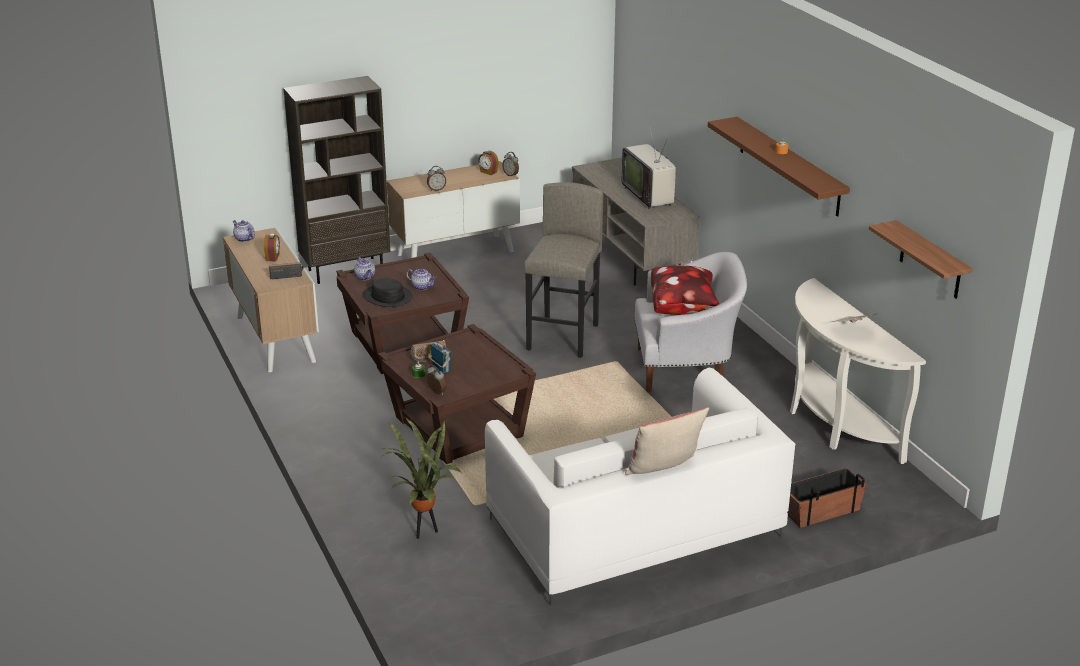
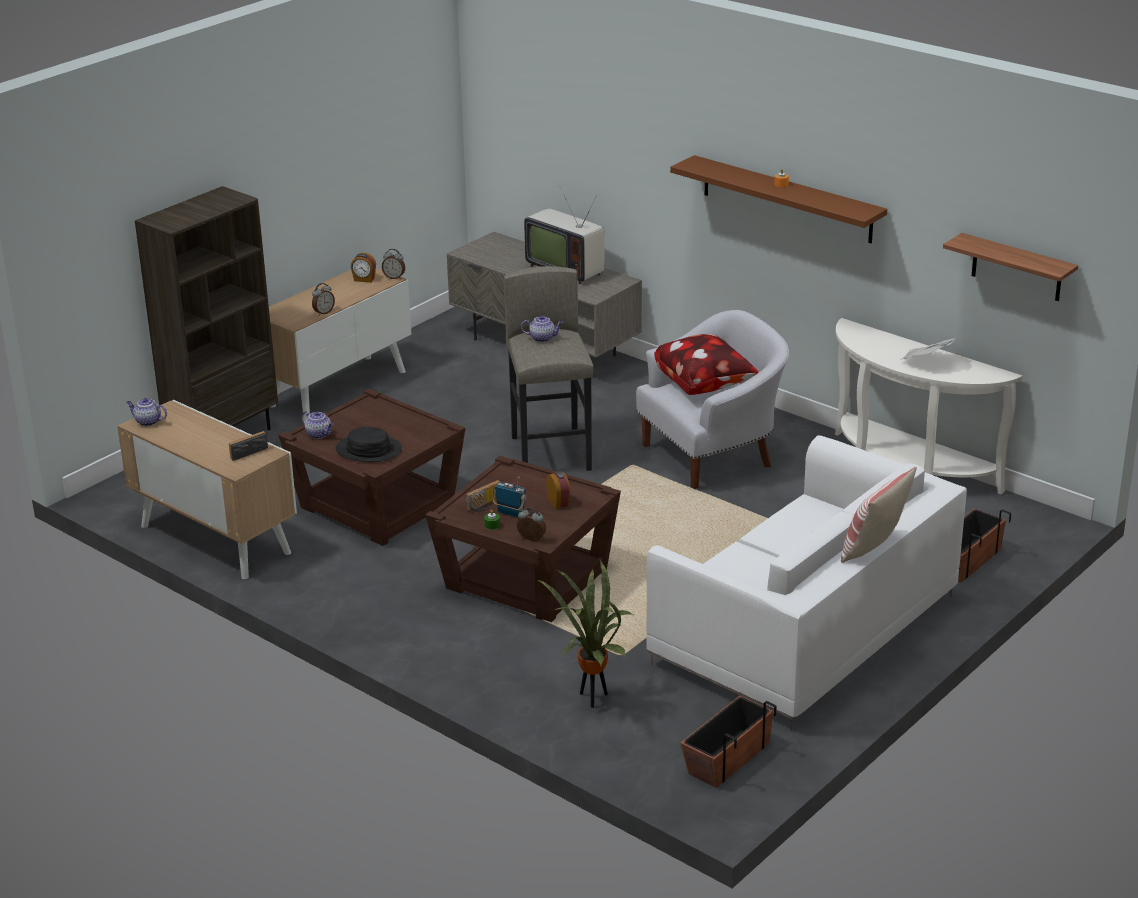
camera: 25 degrees left, 0 degrees up
alarm clock [264,234,280,261] -> alarm clock moved to [546,471,570,509]
teapot [406,268,436,290] -> teapot moved to [521,316,563,342]
none -> planter [680,695,776,788]

